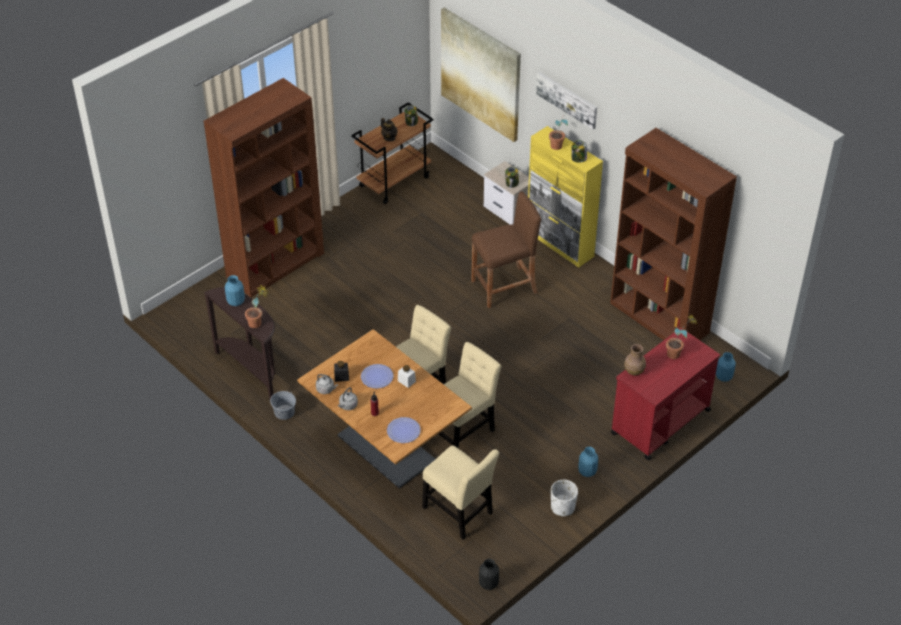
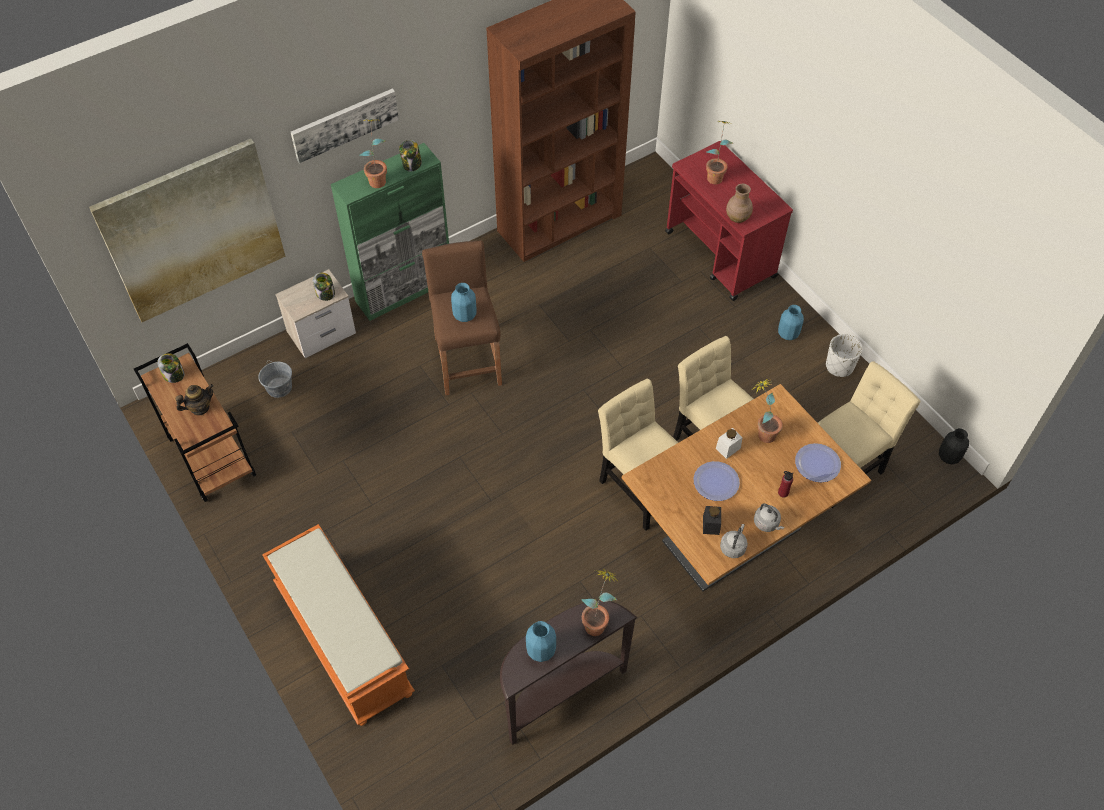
camera: 80 degrees left, 10 degrees up
brown bookcase [204,78,324,297] -> orange bench [262,524,415,726]
grey bucket [270,390,296,420] -> grey bucket moved to [258,360,292,398]
yellow cabinet [528,126,603,268] -> green cabinet [331,143,449,321]
blue vase [716,352,736,382] -> blue vase moved to [451,283,477,322]
none -> potted plant [753,379,783,443]

